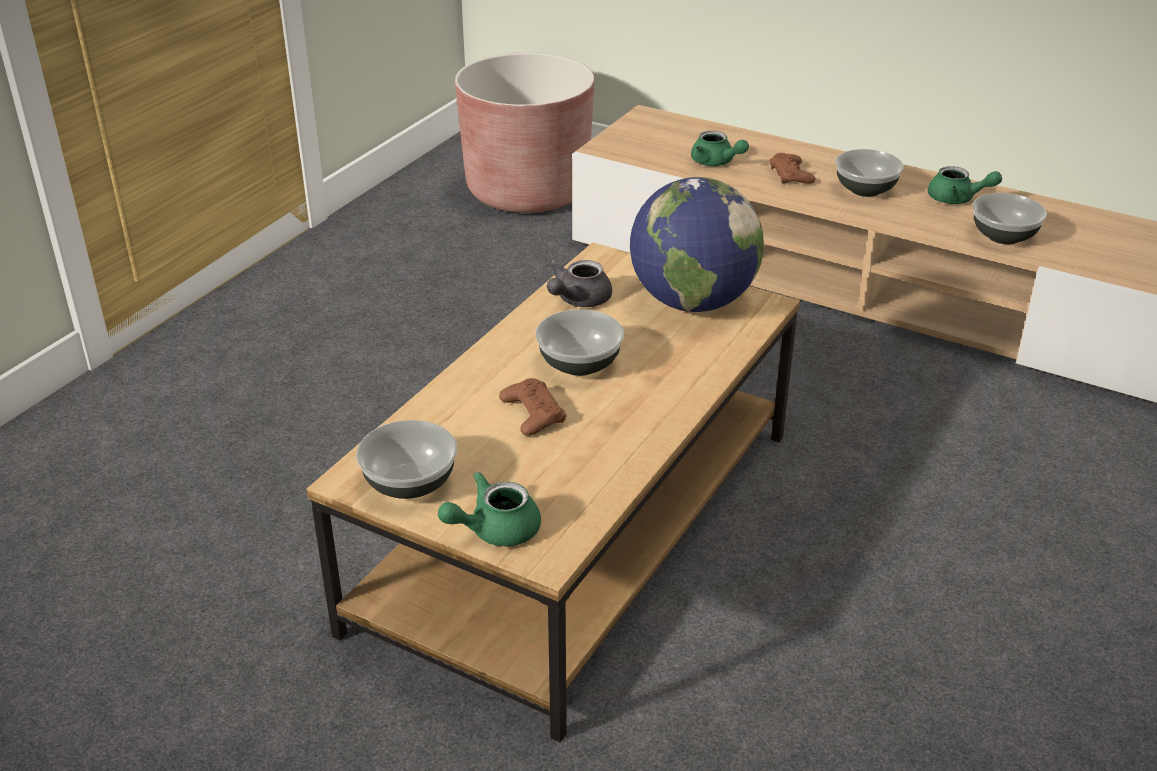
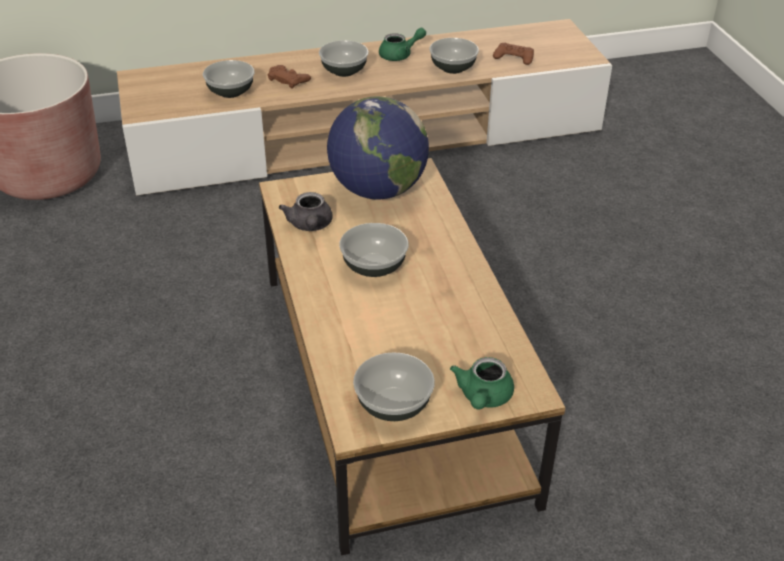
camera: 45 degrees left, 5 degrees up
brown game controller [499,378,566,436] -> brown game controller moved to [493,43,534,65]
green teapot [691,131,749,166] -> bowl [203,60,255,98]

